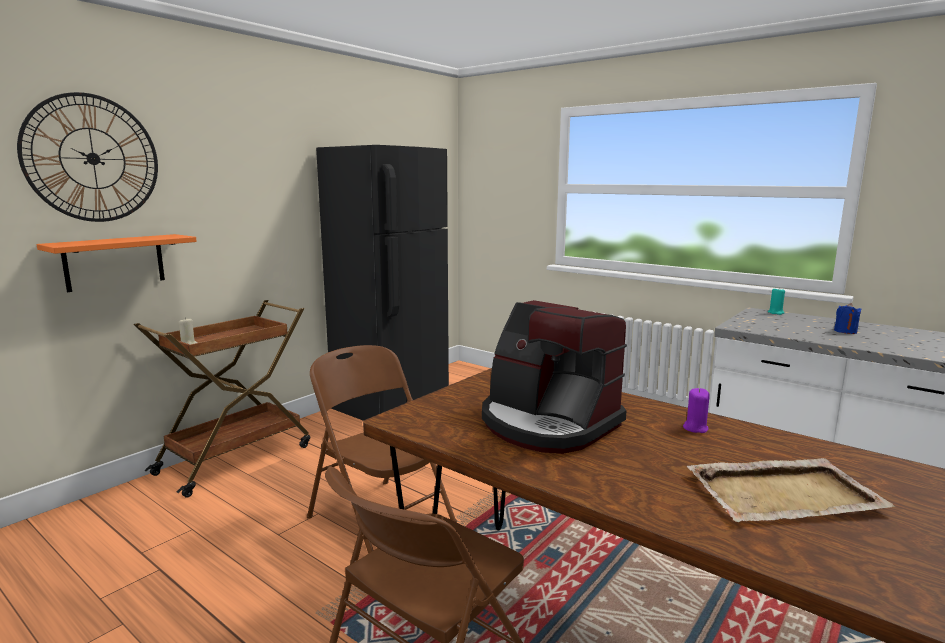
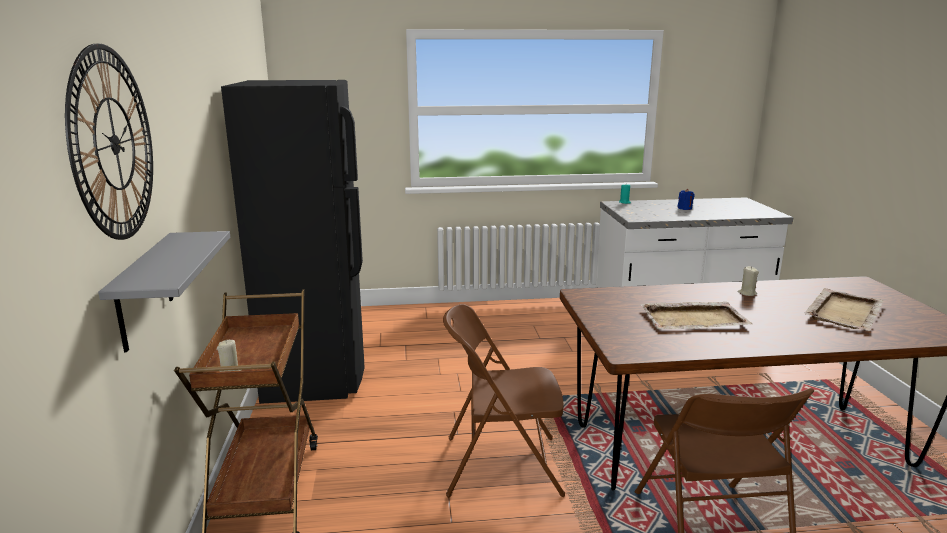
camera: 45 degrees left, 5 degrees up
orange shelf [37,234,197,292] -> grey shelf [98,231,230,352]
coffee machine [482,300,627,454] -> beige tray [640,302,752,329]
purple candle [683,388,710,433] -> beige candle [737,266,759,296]

